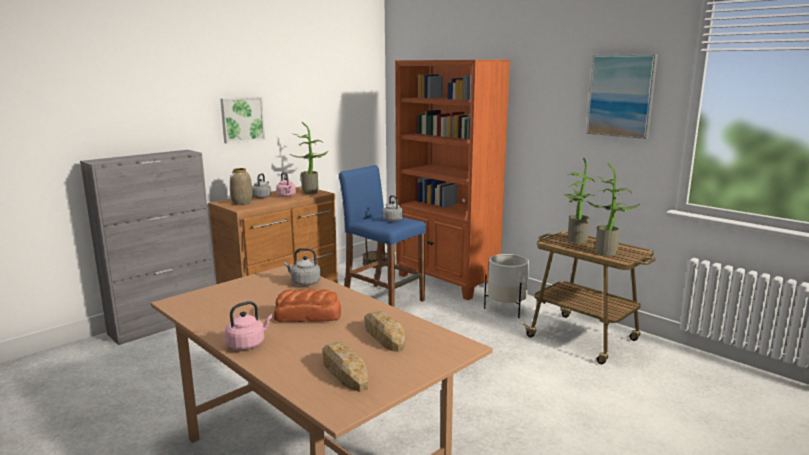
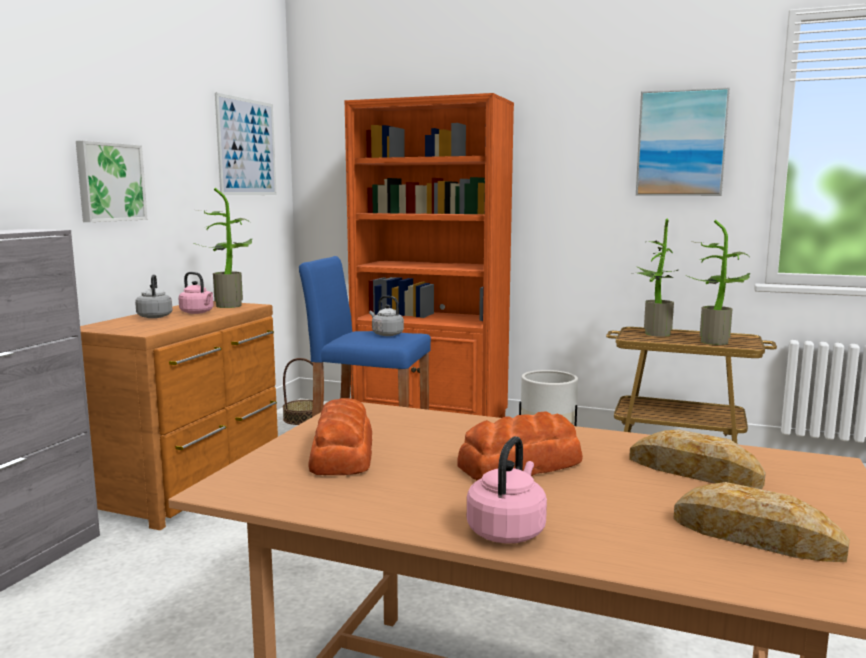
camera: 25 degrees left, 5 degrees down
vase [230,168,253,205] -> none
grey kettle [284,248,321,286] -> none
none -> picture [215,93,277,195]
none -> bread [308,398,372,475]

